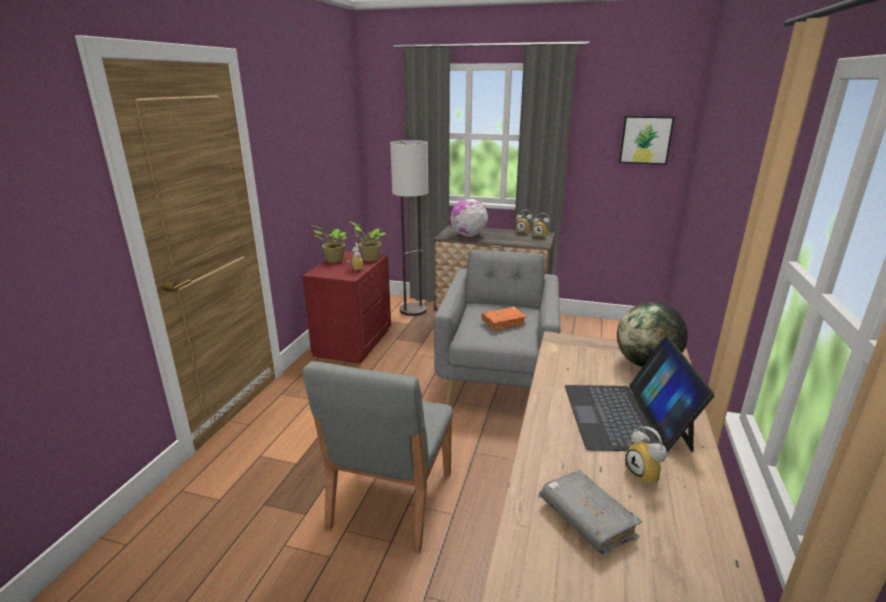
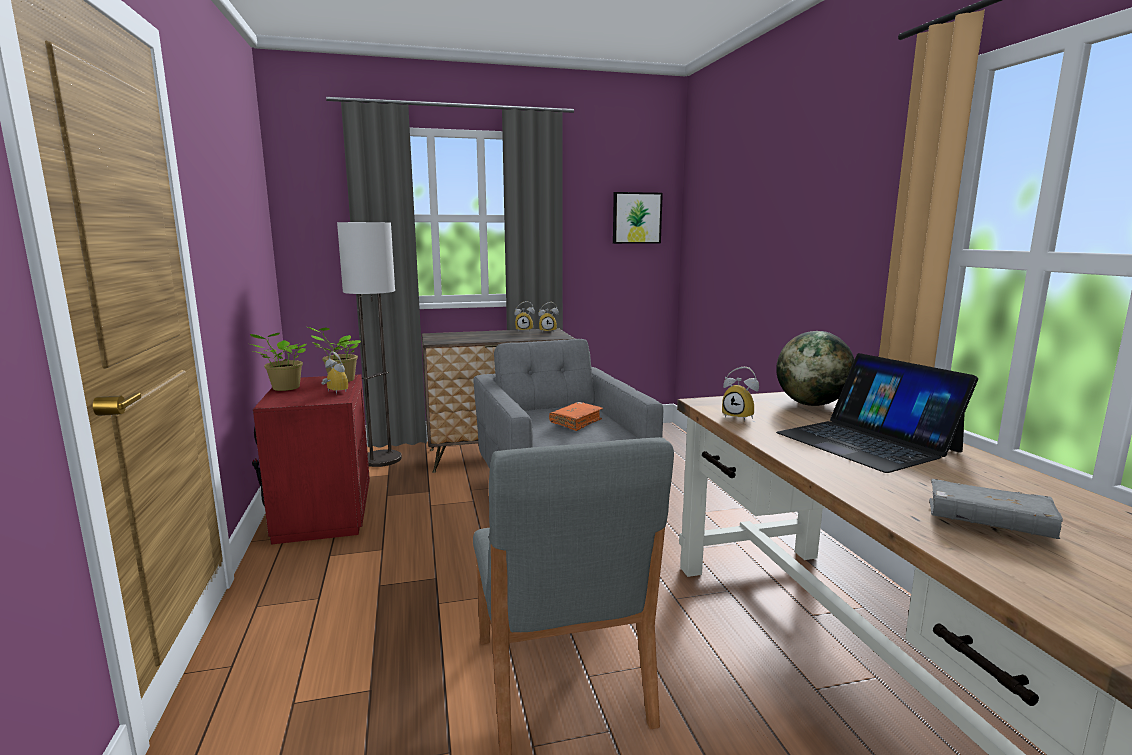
camera: 30 degrees left, 10 degrees down
globe [450,199,488,237] -> none
alarm clock [625,426,667,485] -> alarm clock moved to [722,367,759,421]

